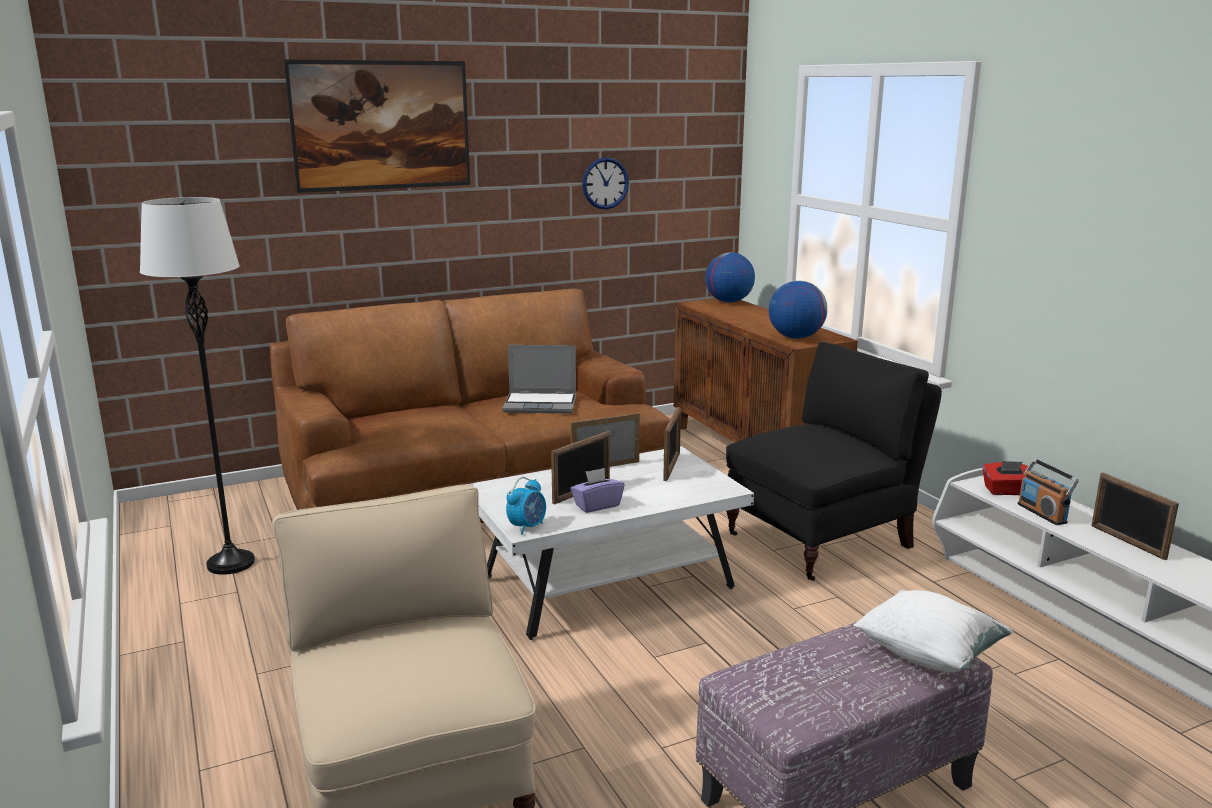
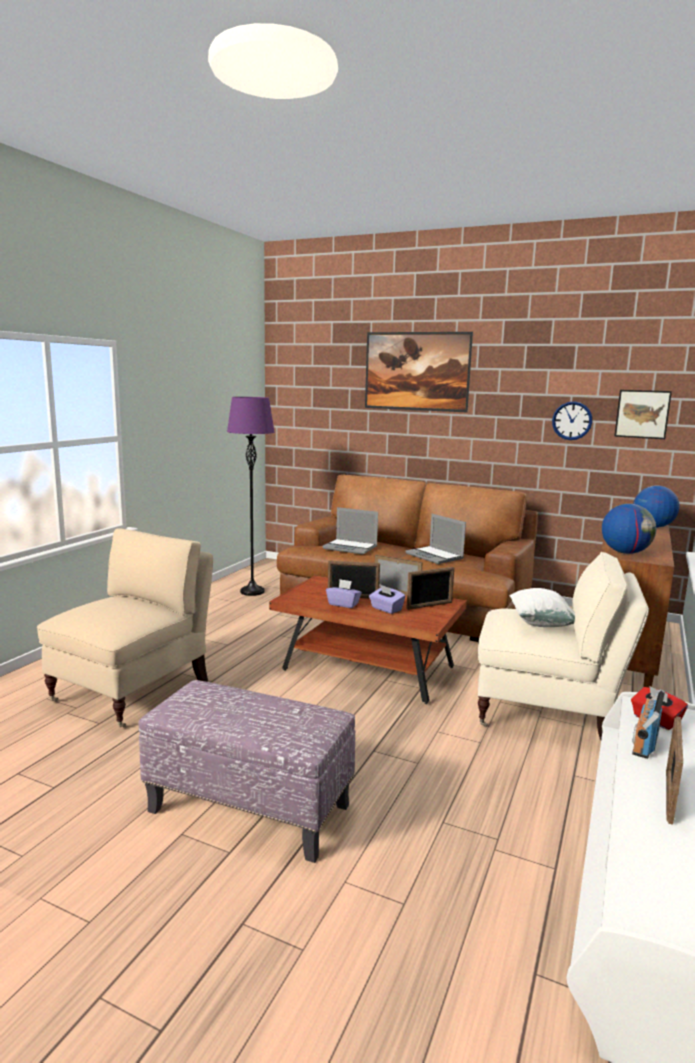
camera: 50 degrees right, 5 degrees down
white floor lamp [140,197,255,575] -> purple floor lamp [227,397,275,596]
white coffee table [468,446,754,640] -> brown coffee table [269,575,467,704]
alarm clock [506,477,546,535] -> none
black armchair [726,342,942,581] -> beige armchair [478,552,649,740]
white pillow [854,590,1013,672] -> white pillow moved to [509,588,575,627]
none -> laptop [322,507,378,554]
none -> purple tissue box [369,584,406,614]
none -> picture [614,390,672,439]

